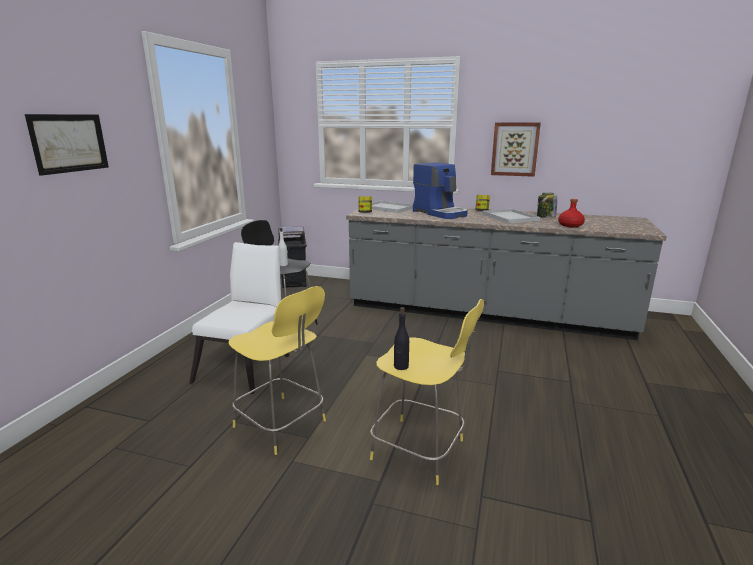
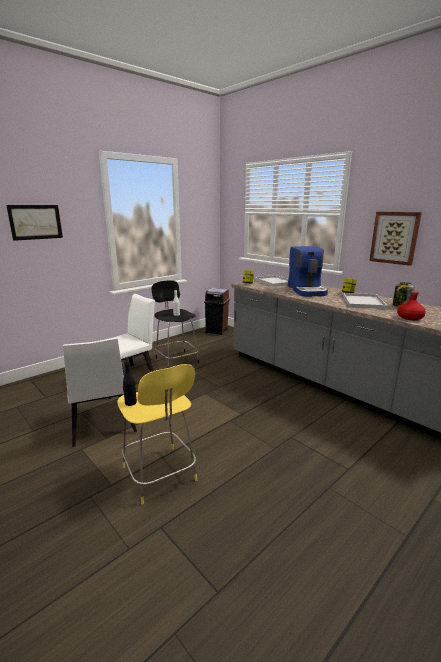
camera: 30 degrees right, 0 degrees up
yellow stool [229,286,326,455] -> white chair [63,338,137,447]

